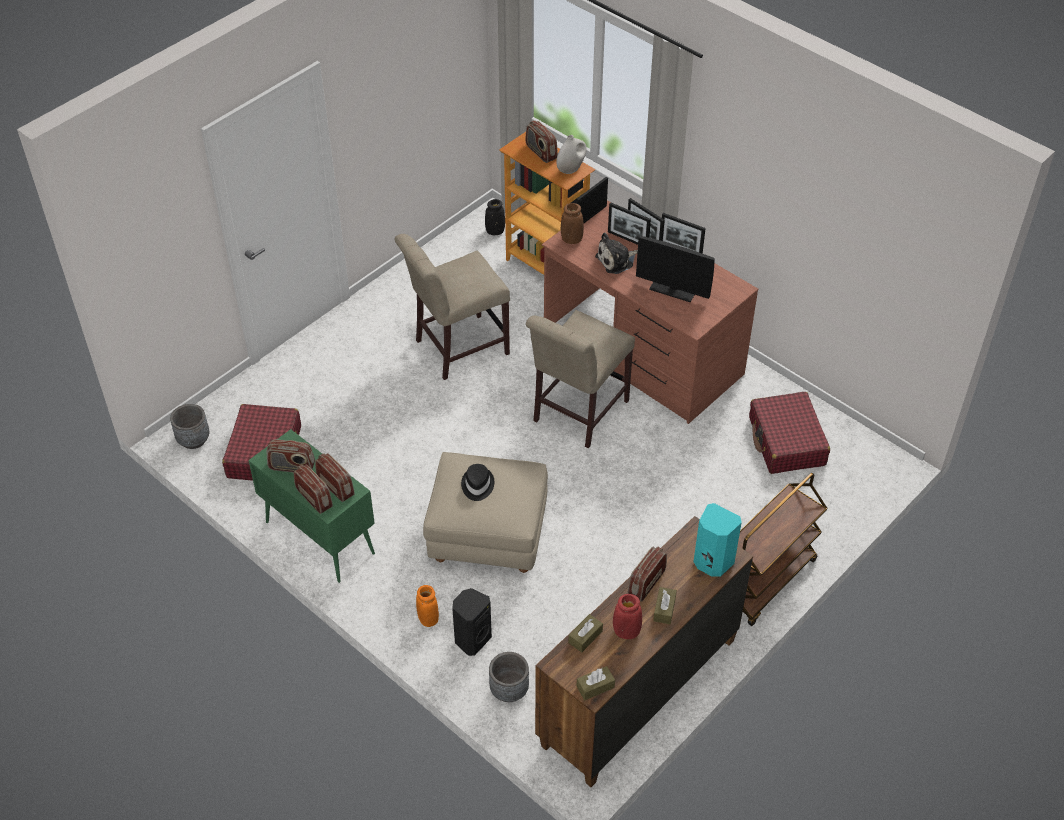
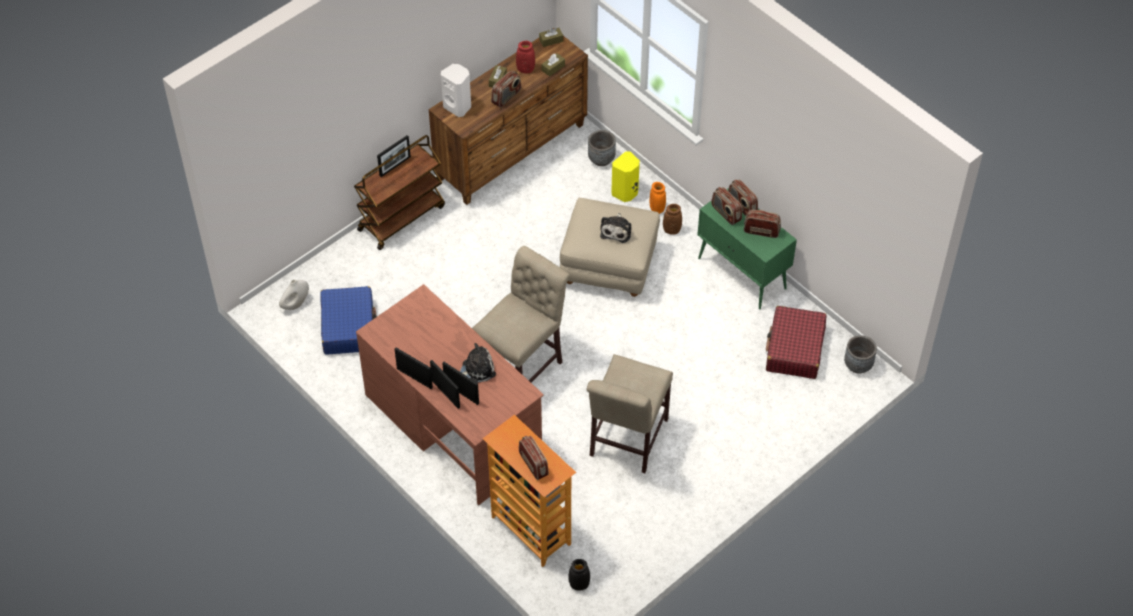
camera: 175 degrees left, 5 degrees up
beige chair [395,234,510,380] -> beige chair turned 135 degrees clockwise [586,354,673,473]
black speaker [452,588,492,656] -> yellow speaker [611,151,640,202]
black hat [461,464,494,501] -> plush toy [600,213,631,243]
white vase [556,135,587,174] -> white vase moved to [279,279,309,310]
brown vase [561,203,584,244] -> brown vase moved to [663,204,682,235]
picture frame [576,177,608,224] -> picture frame moved to [377,135,411,177]
monitor [636,236,715,302] -> none
turquoise speaker [693,503,742,576] -> white speaker [441,64,471,117]
red suitcase [749,392,830,474] -> blue suitcase [320,286,377,355]

